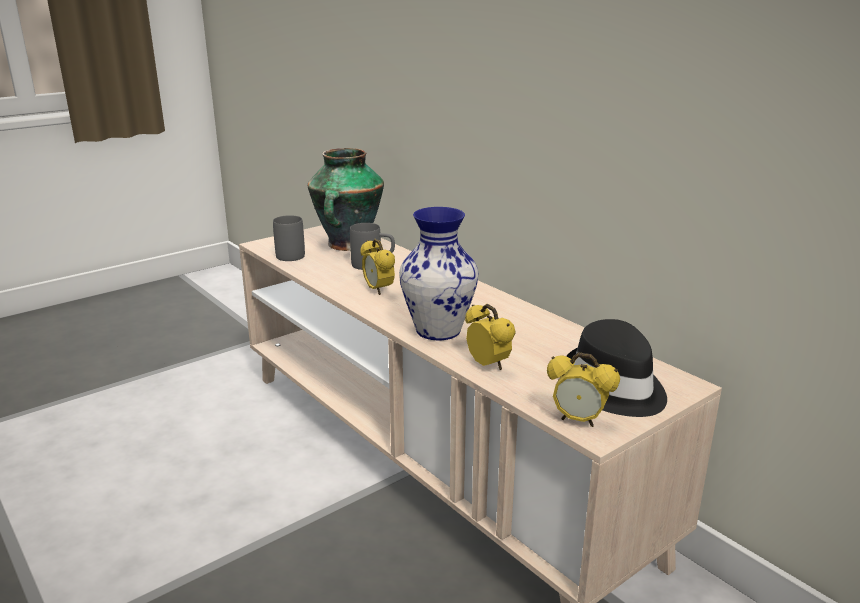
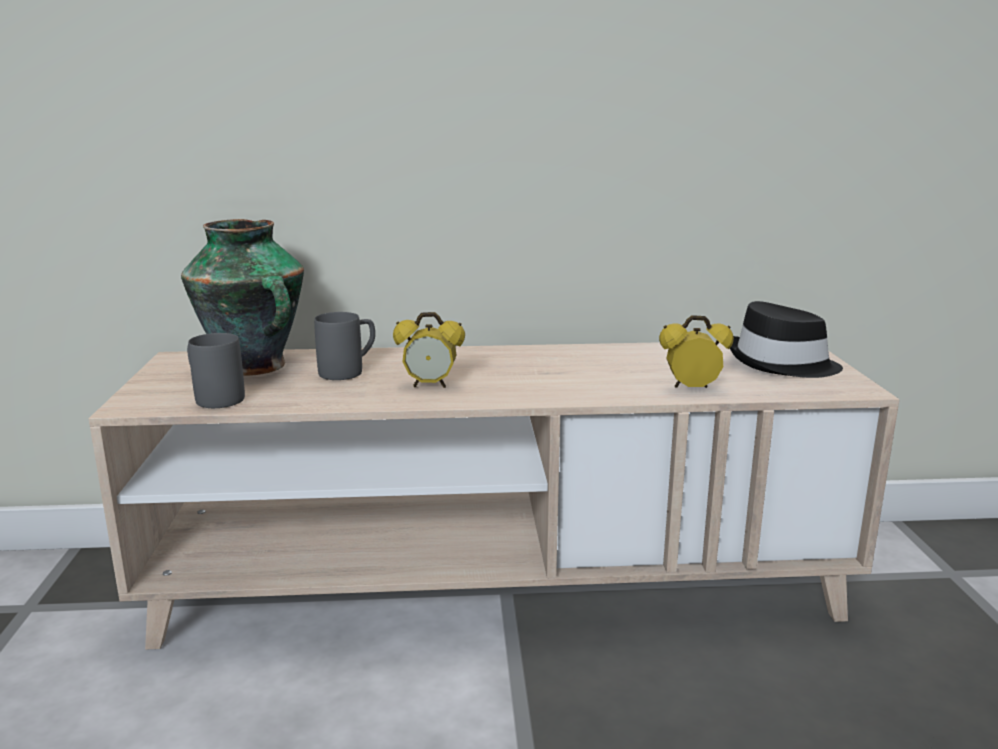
camera: 55 degrees left, 5 degrees down
vase [399,207,479,340] -> none
alarm clock [547,352,620,427] -> none

